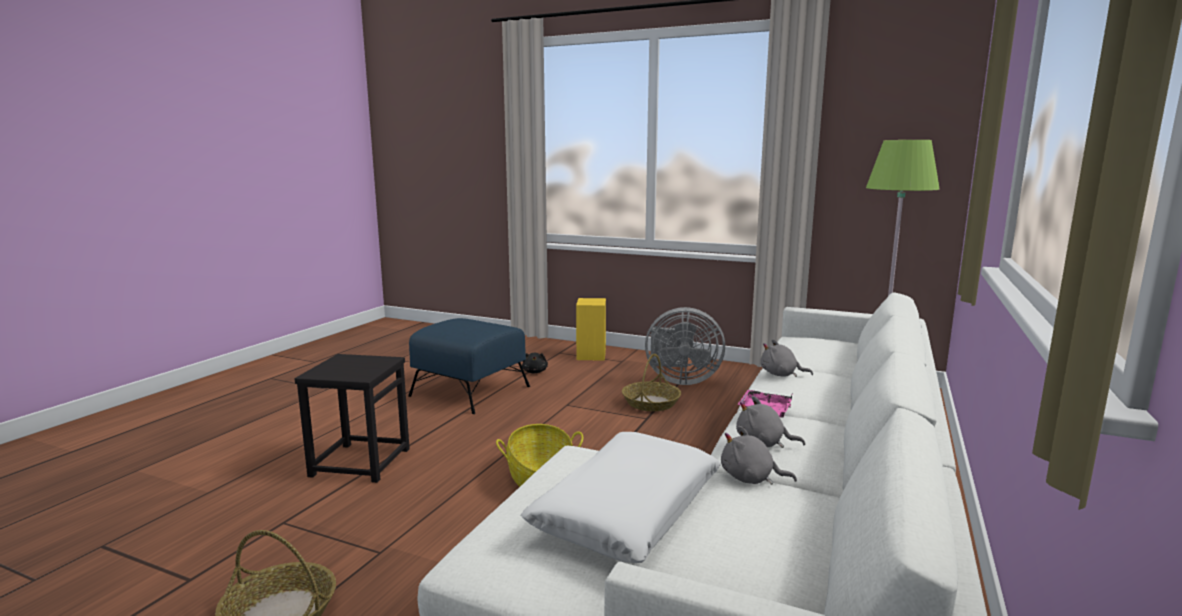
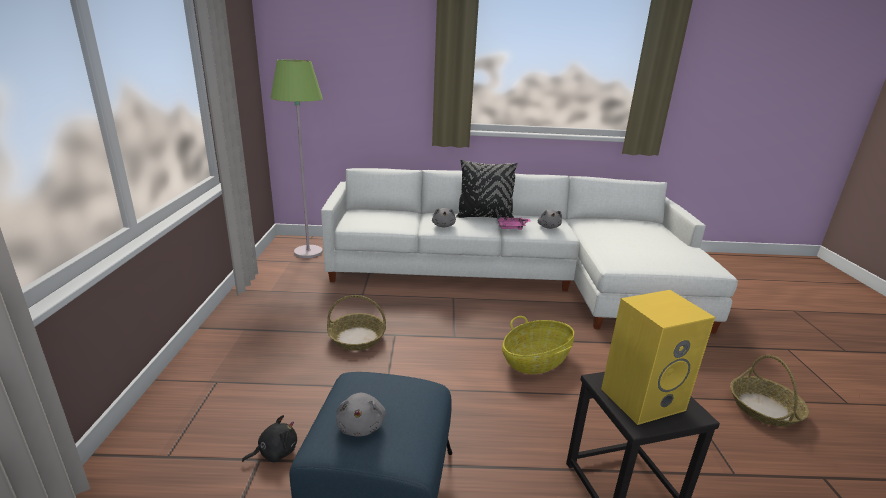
camera: 115 degrees left, 10 degrees up
white pillow [520,432,721,563] -> none
yellow speaker [576,298,606,361] -> yellow speaker moved to [601,290,715,425]
grey fan [645,307,725,385] -> none
grey plush toy [721,426,797,485] -> grey plush toy moved to [336,393,386,437]
none -> black pillow [456,159,518,218]

